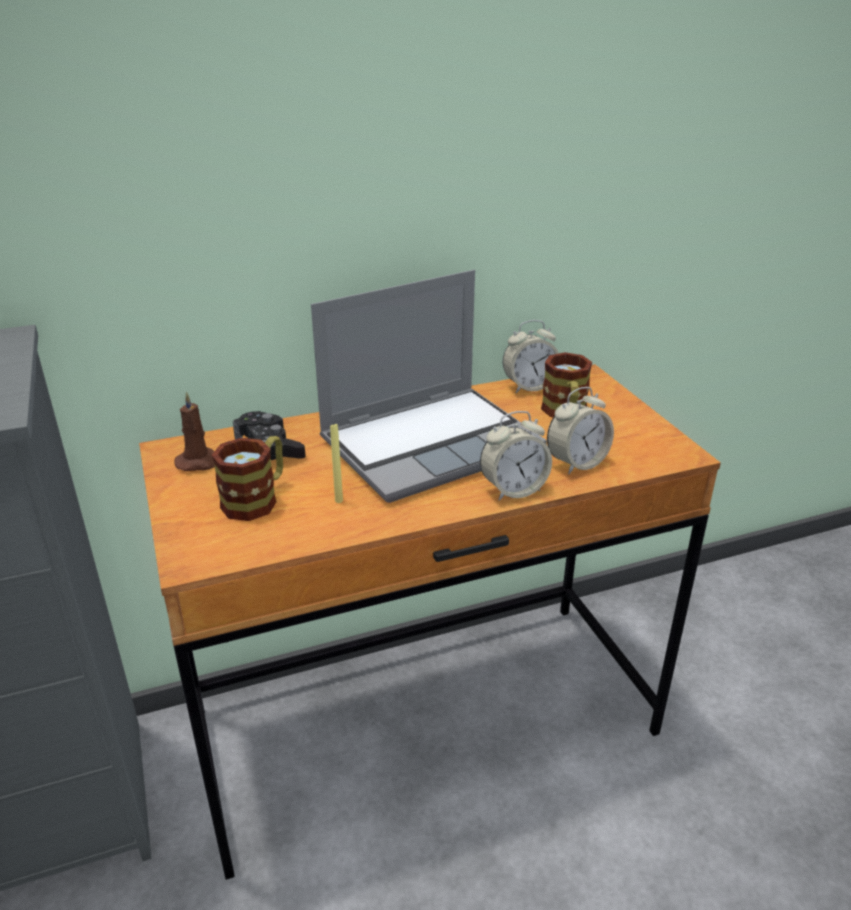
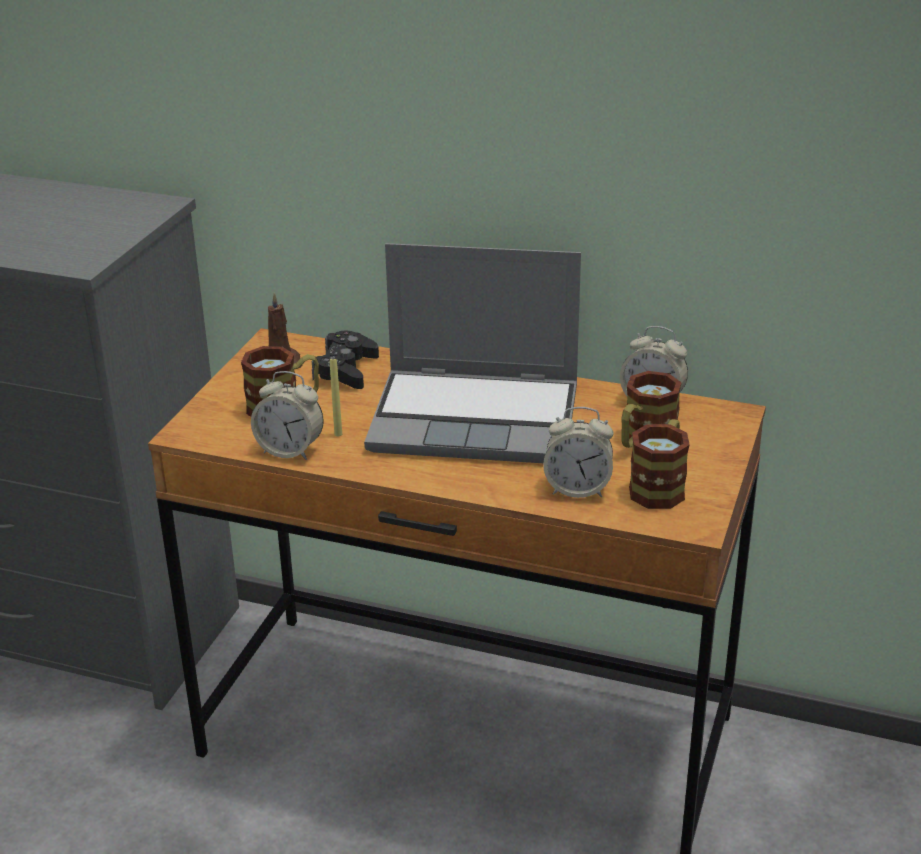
camera: 40 degrees right, 0 degrees up
alarm clock [480,411,552,501] -> alarm clock moved to [251,371,324,460]
none -> mug [629,419,690,509]

